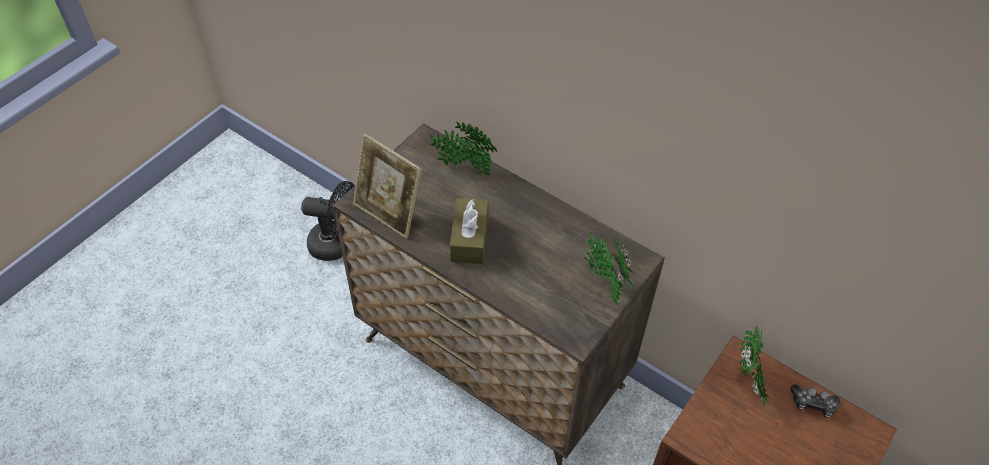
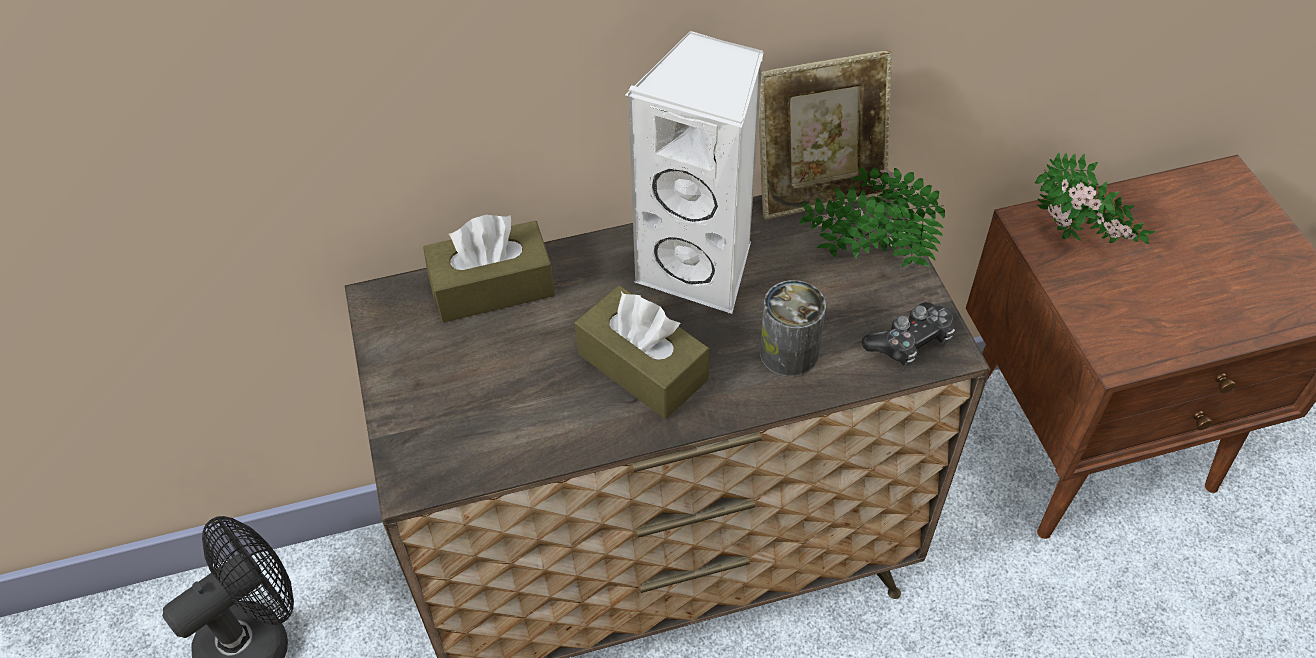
camera: 50 degrees left, 0 degrees up
picture frame [353,134,422,239] -> picture frame moved to [759,50,892,220]
potted plant [430,122,497,177] -> brown tissue box [423,215,555,323]
game controller [791,384,840,418] -> game controller moved to [862,302,955,366]
none -> white speaker [626,31,763,315]
none -> can [760,280,826,377]

